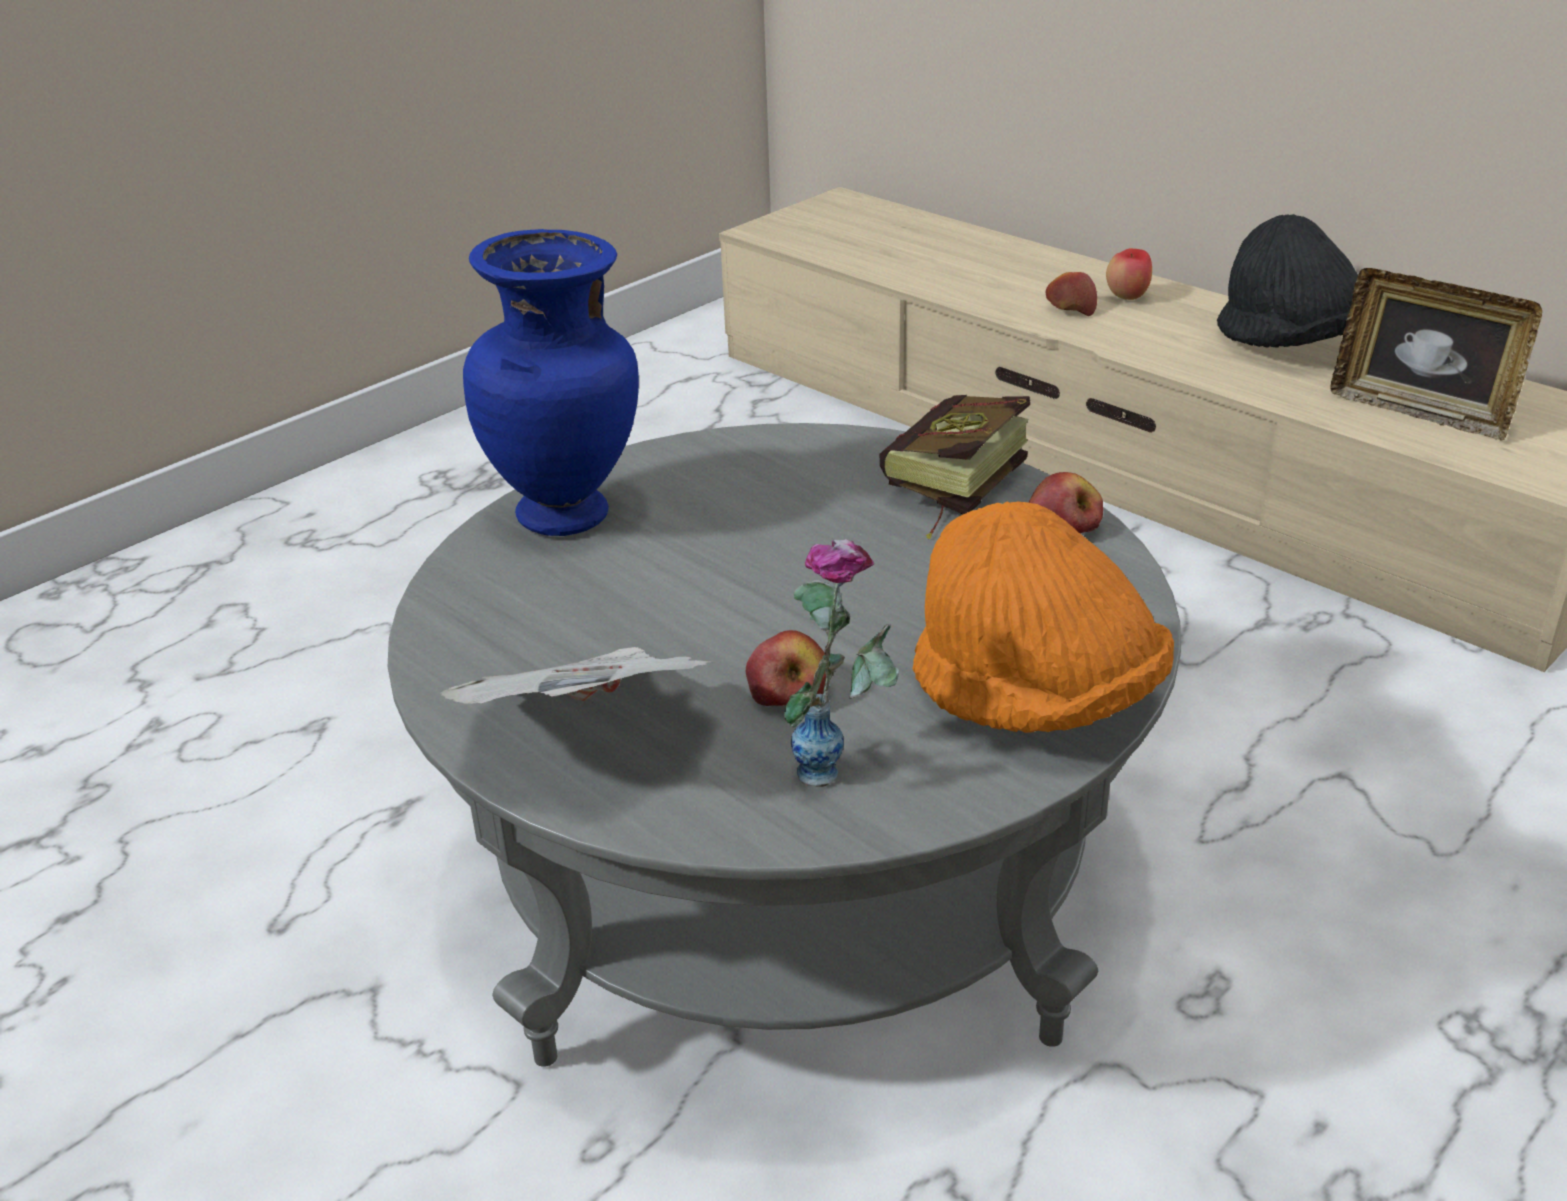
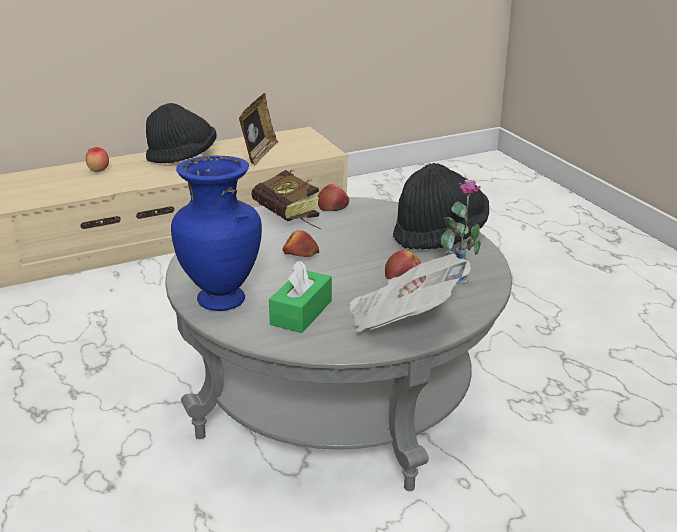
camera: 70 degrees left, 5 degrees down
orange hat [913,501,1174,733] -> black hat [393,163,489,249]
apple [1046,272,1097,316] -> apple moved to [282,230,319,257]
picture frame [1330,268,1542,441] -> picture frame turned 45 degrees counterclockwise [239,93,278,165]
none -> green tissue box [269,260,332,333]

